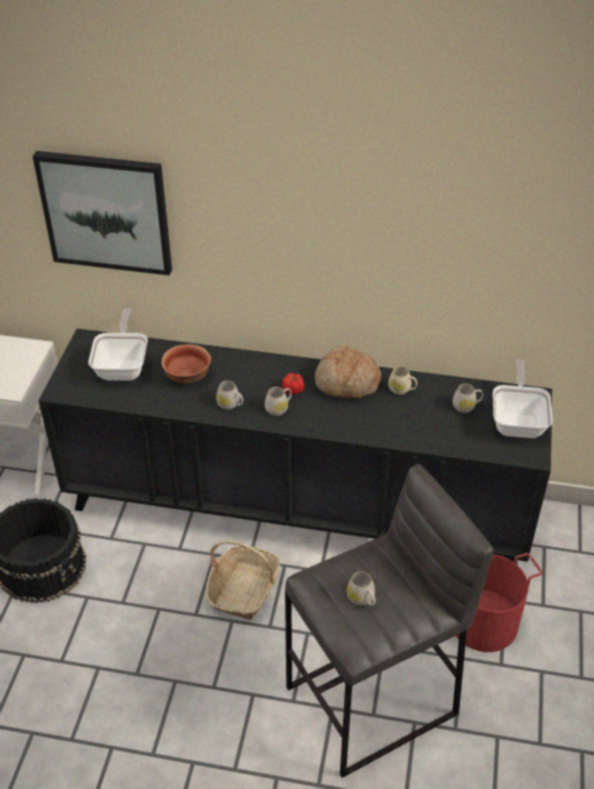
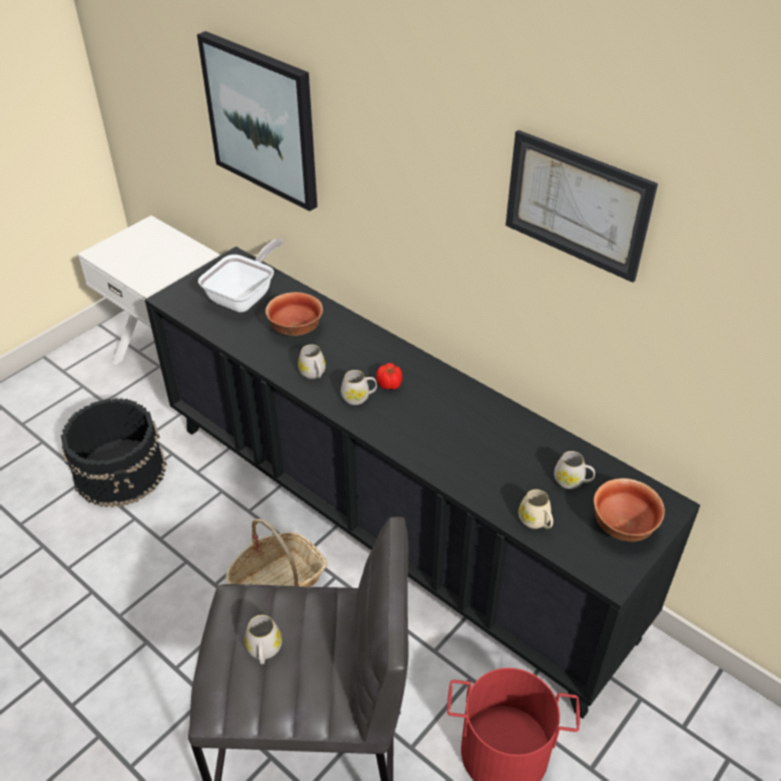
camera: 30 degrees right, 0 degrees up
bread [315,346,381,399] -> none
beige mug [388,366,417,395] -> beige mug moved to [519,489,553,529]
frying pan [493,359,553,438] -> bowl [593,478,665,542]
none -> picture [506,130,658,283]

